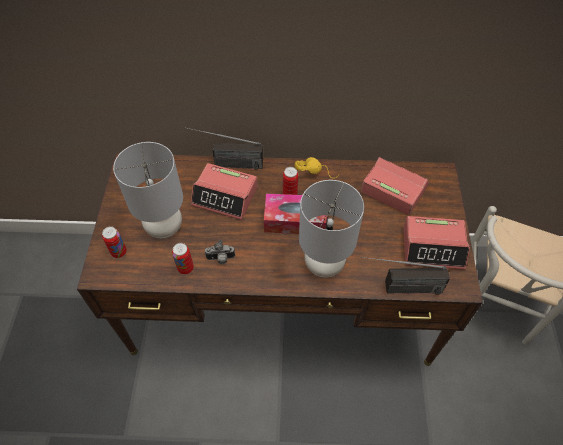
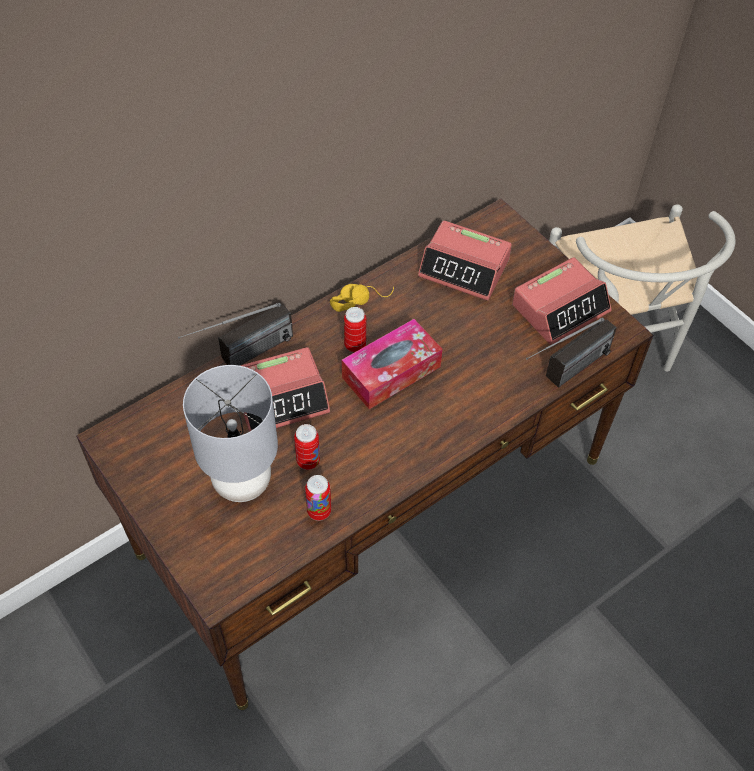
camera: 40 degrees left, 0 degrees up
can [102,226,127,258] -> can moved to [294,424,320,470]
camera [205,240,235,264] -> none
grey table lamp [299,180,364,277] -> none
alarm clock [361,157,429,215] -> alarm clock turned 150 degrees counterclockwise [418,220,512,301]

